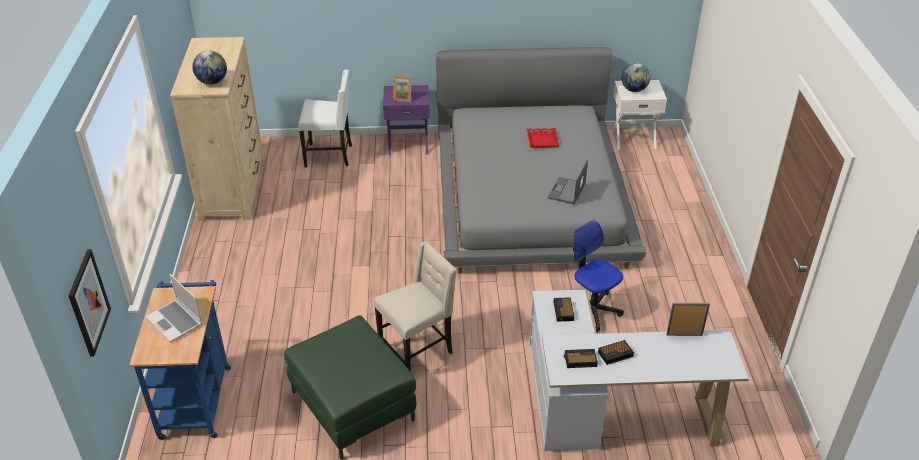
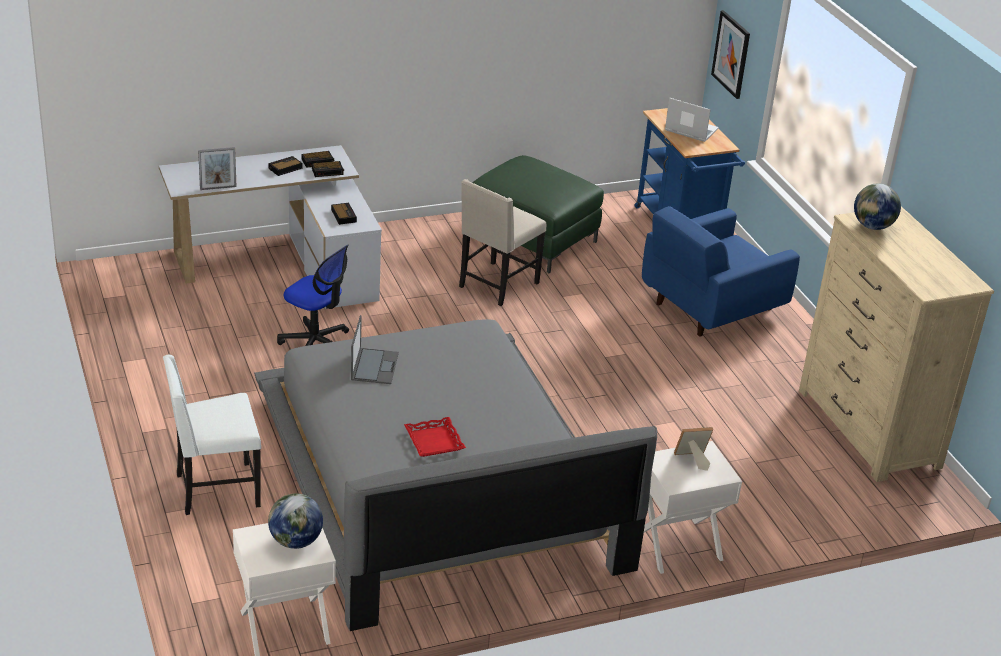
camera: 160 degrees right, 5 degrees down
white chair [298,70,352,168] -> white chair moved to [163,355,261,515]
purple nightstand [383,85,430,156] -> white nightstand [644,441,742,574]
none -> alarm clock [312,161,344,177]
none -> blue armchair [642,206,800,336]

